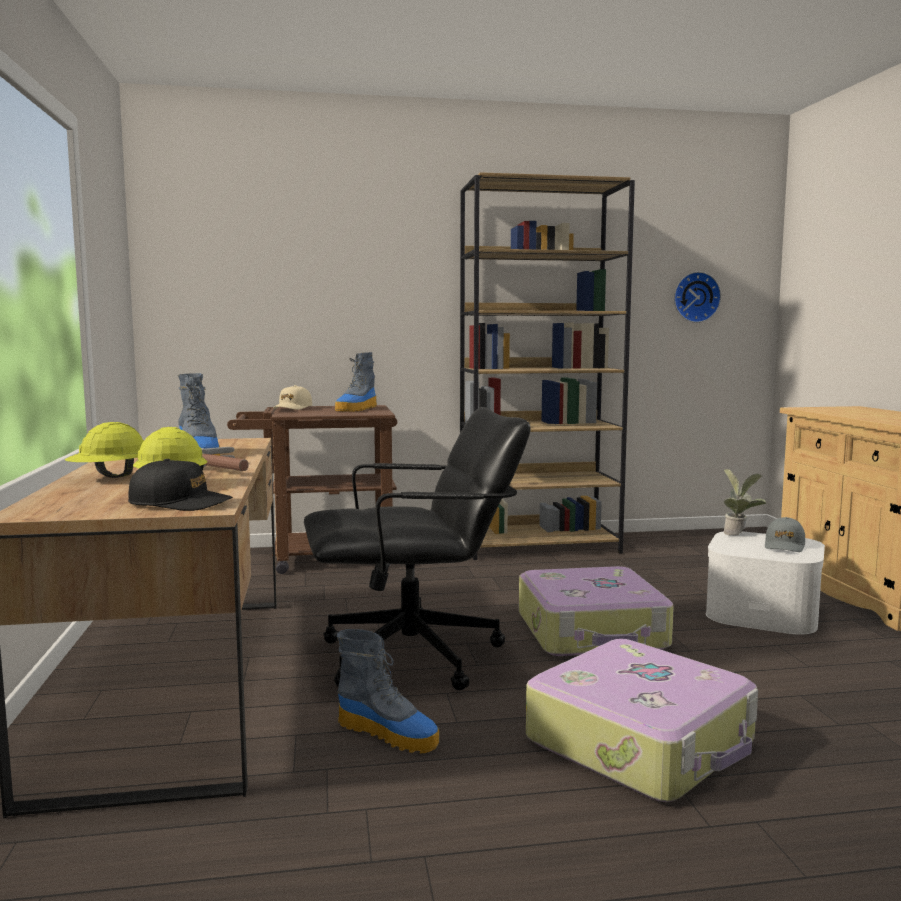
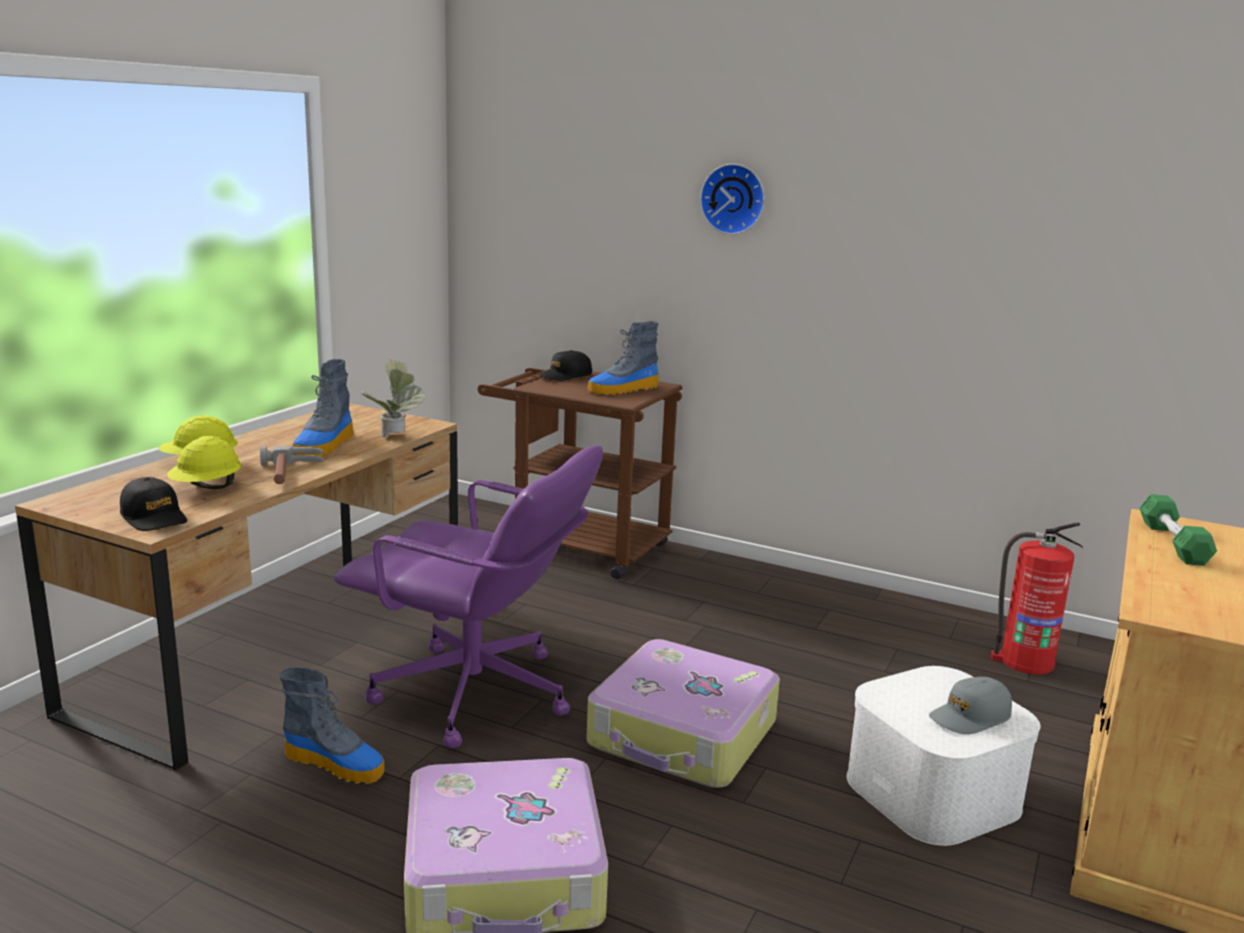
camera: 35 degrees right, 10 degrees up
beige cap [273,385,312,410] -> black cap [538,350,592,381]
black office chair [304,407,531,691] -> purple office chair [334,445,603,748]
boot [337,629,439,754] -> boot turned 45 degrees counterclockwise [280,668,385,784]
brown bookcase [460,172,635,560] -> none
wall clock [674,272,721,323] -> wall clock moved to [700,164,765,235]
potted plant [724,469,767,535] -> potted plant moved to [361,359,426,437]
none -> fire extinguisher [990,522,1083,675]
none -> green dumbbell [1140,494,1217,566]

